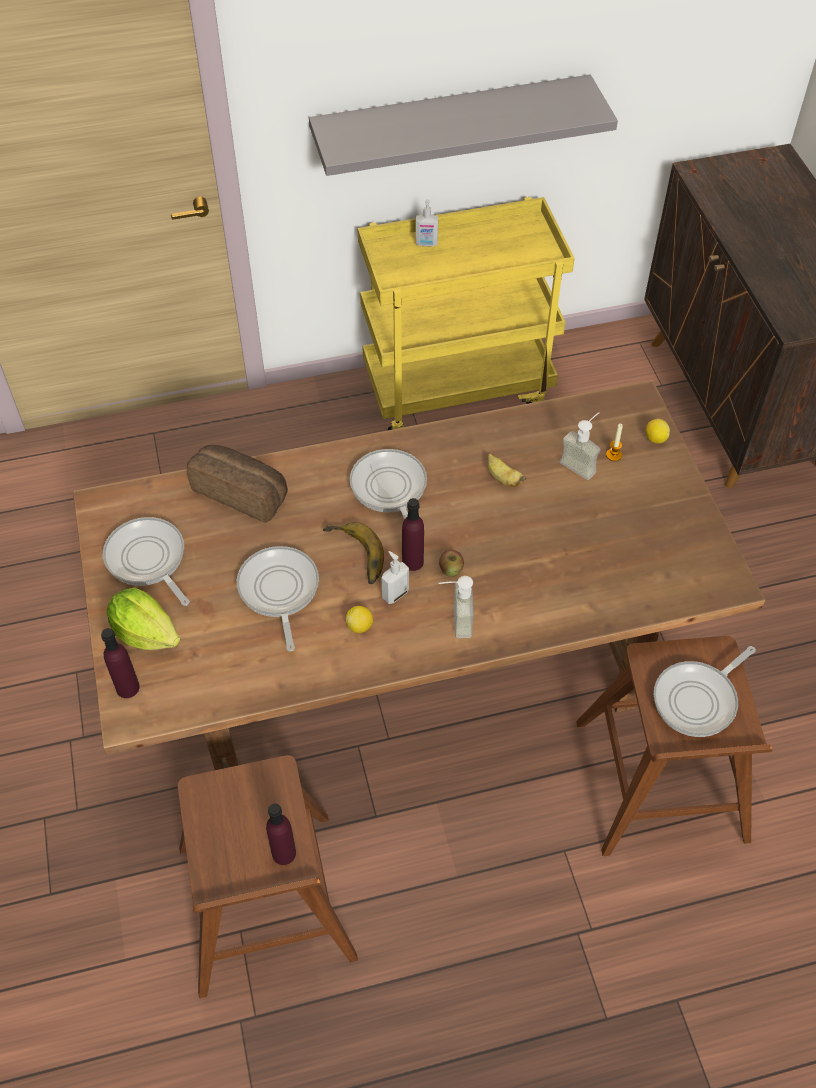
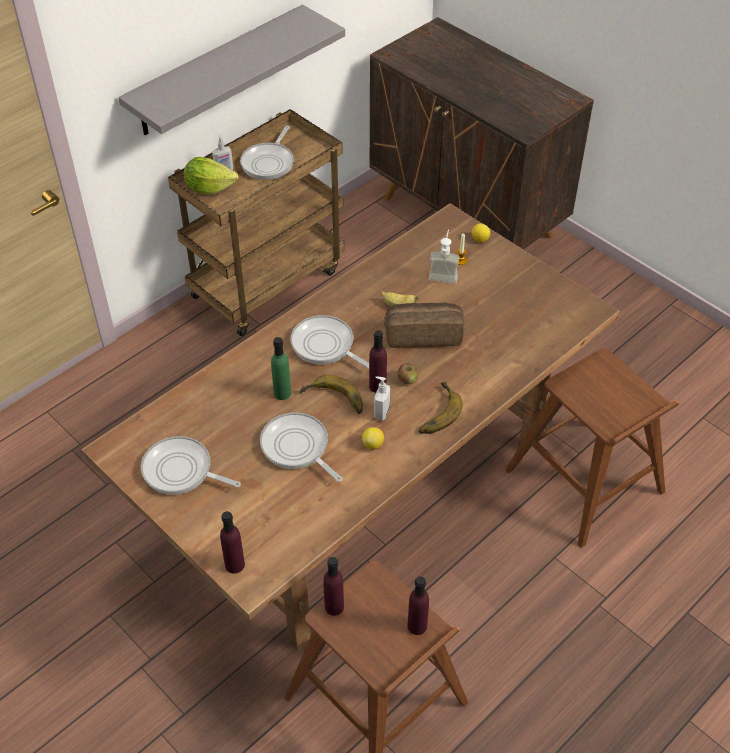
camera: 30 degrees left, 5 degrees down
lettuce [107,587,181,650] -> lettuce moved to [184,157,239,194]
bread [187,445,288,523] -> bread moved to [384,303,464,348]
yellow cart [357,197,575,430] -> brown cart [168,109,344,336]
soap dispenser [439,576,474,638] -> banana [419,382,463,434]
frying pan [654,646,756,737] -> frying pan moved to [240,126,294,180]
none -> green bottle [271,337,291,400]
none -> purple bottle [323,557,344,616]

